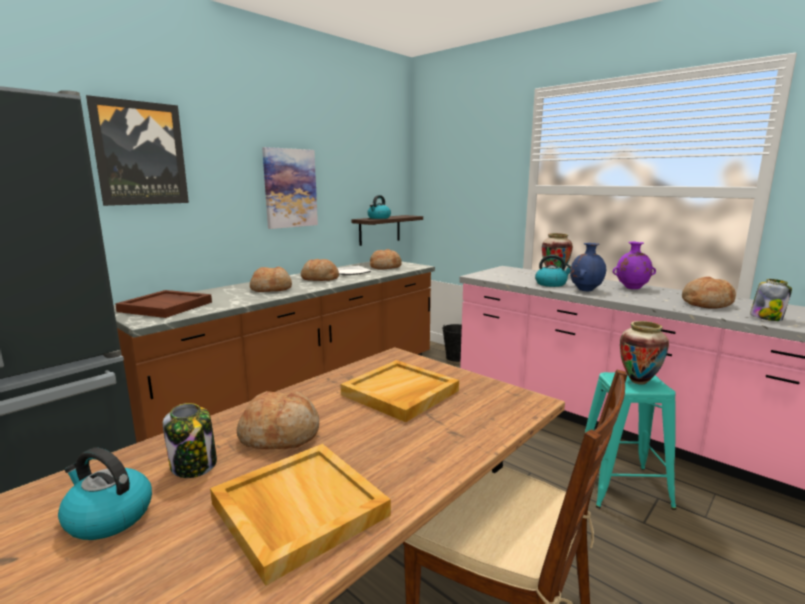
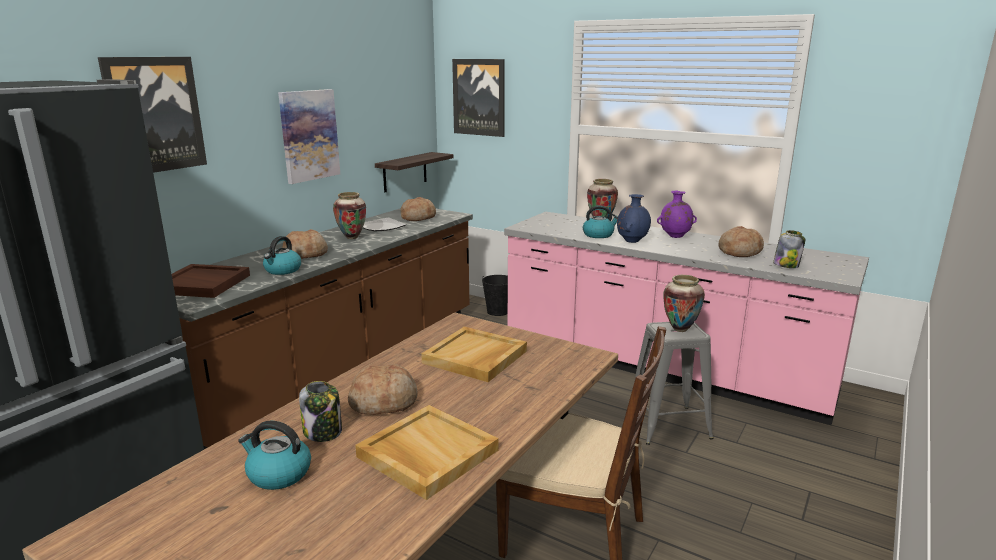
camera: 10 degrees left, 5 degrees up
bread [301,259,339,281] -> vase [333,192,366,239]
kettle [367,195,391,219] -> kettle moved to [263,236,301,275]
turquoise stool [585,372,676,510] -> grey stool [635,322,713,445]
none -> picture [452,59,505,137]

